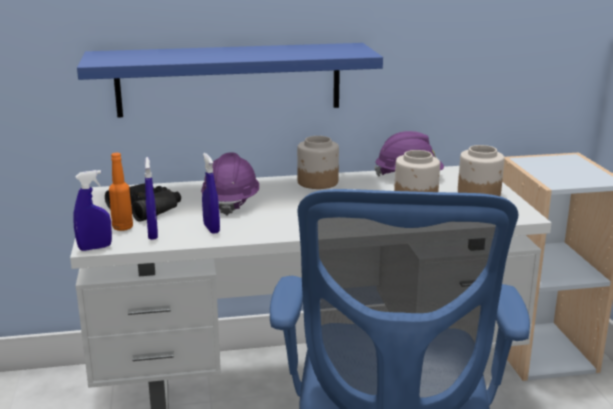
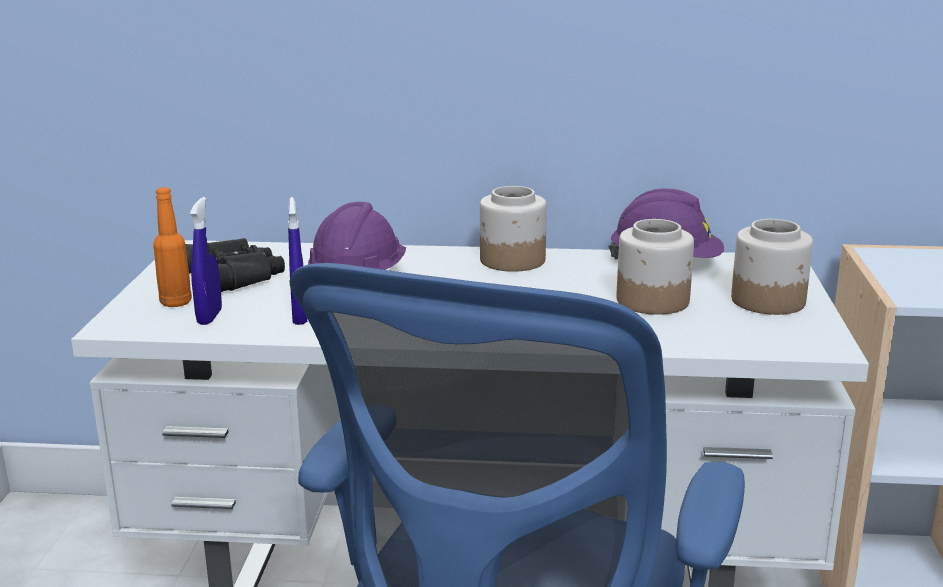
camera: 15 degrees right, 0 degrees up
blue spray bottle [73,170,112,251] -> none
blue shelf [77,43,383,118] -> none

